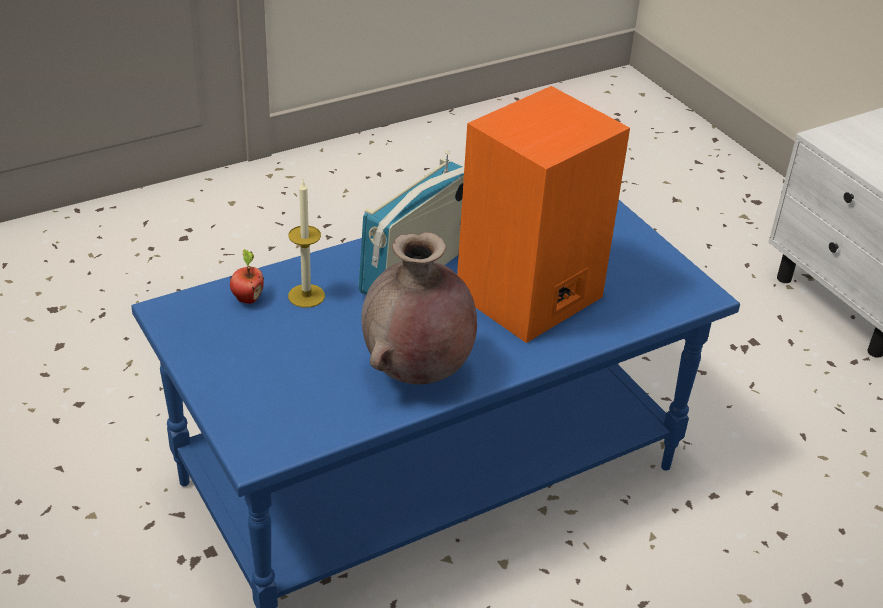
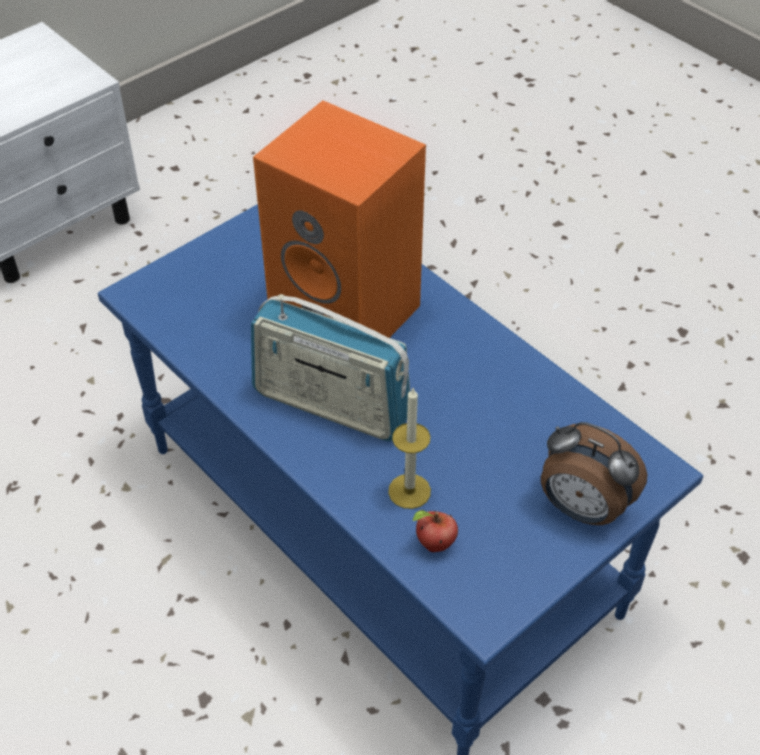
camera: 100 degrees left, 10 degrees up
brown vase [361,232,477,385] -> none
none -> alarm clock [541,422,647,525]

